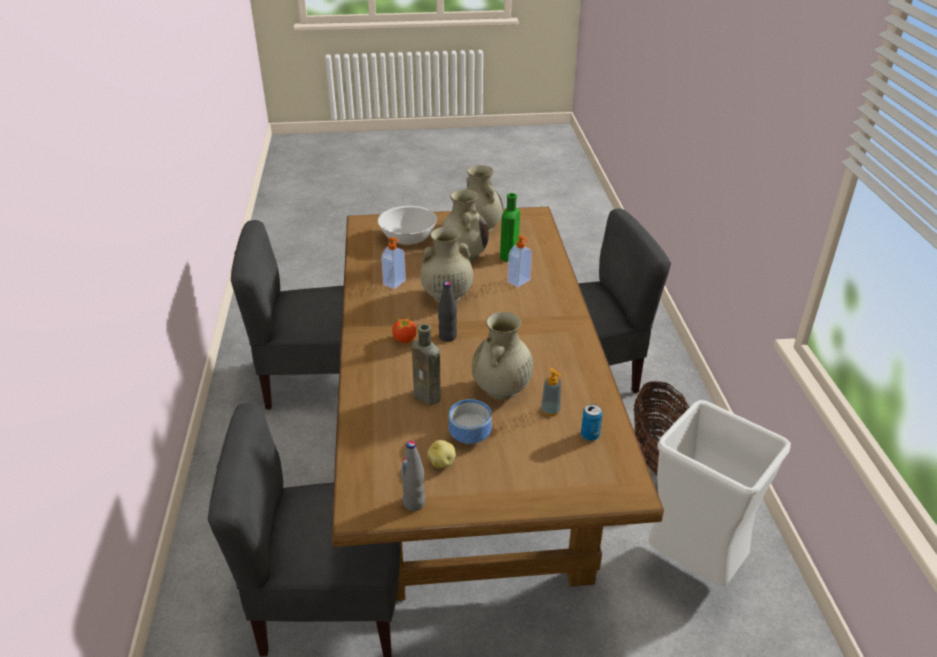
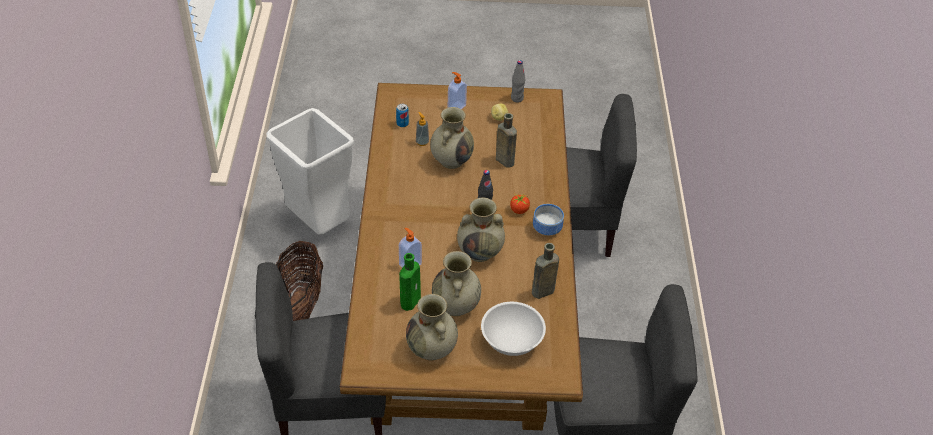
camera: 175 degrees left, 10 degrees up
soap dispenser [381,237,406,289] -> soap dispenser moved to [448,72,467,109]
bowl [449,399,492,444] -> bowl moved to [533,204,564,235]
none -> brown bottle [532,243,559,299]

